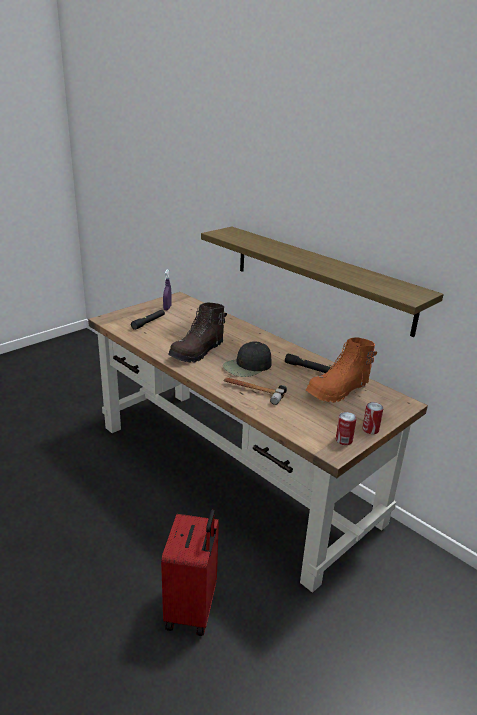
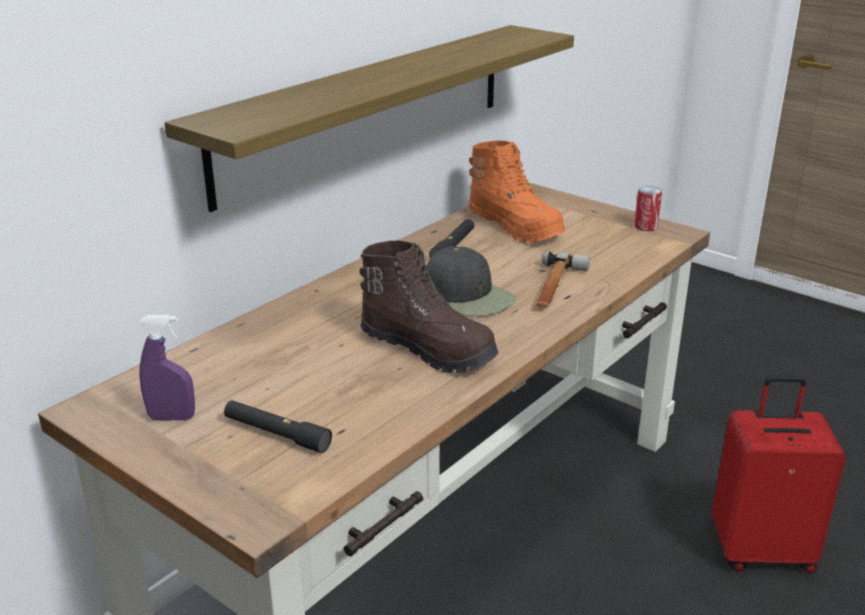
camera: 95 degrees left, 0 degrees up
can [362,402,383,434] -> none

